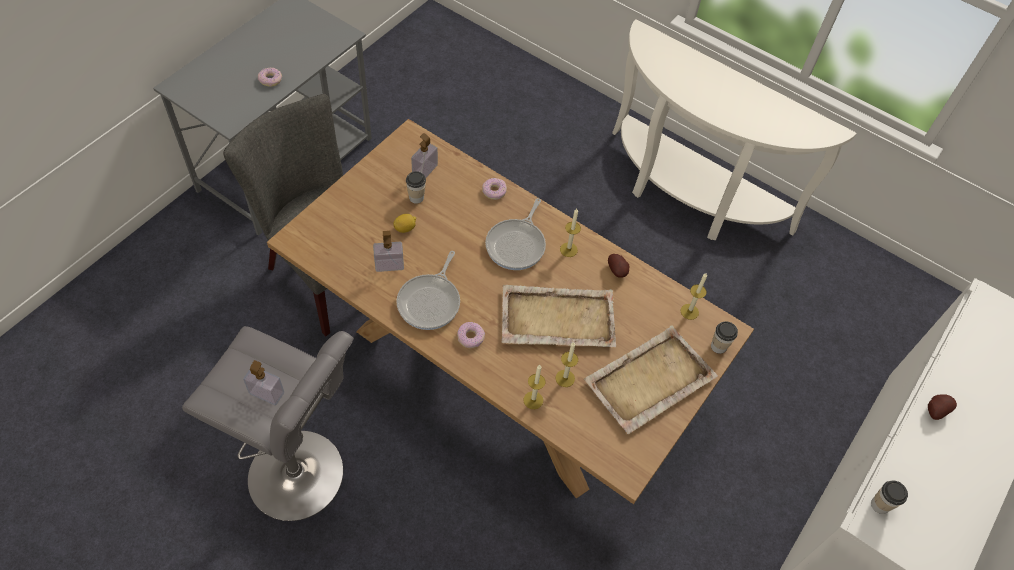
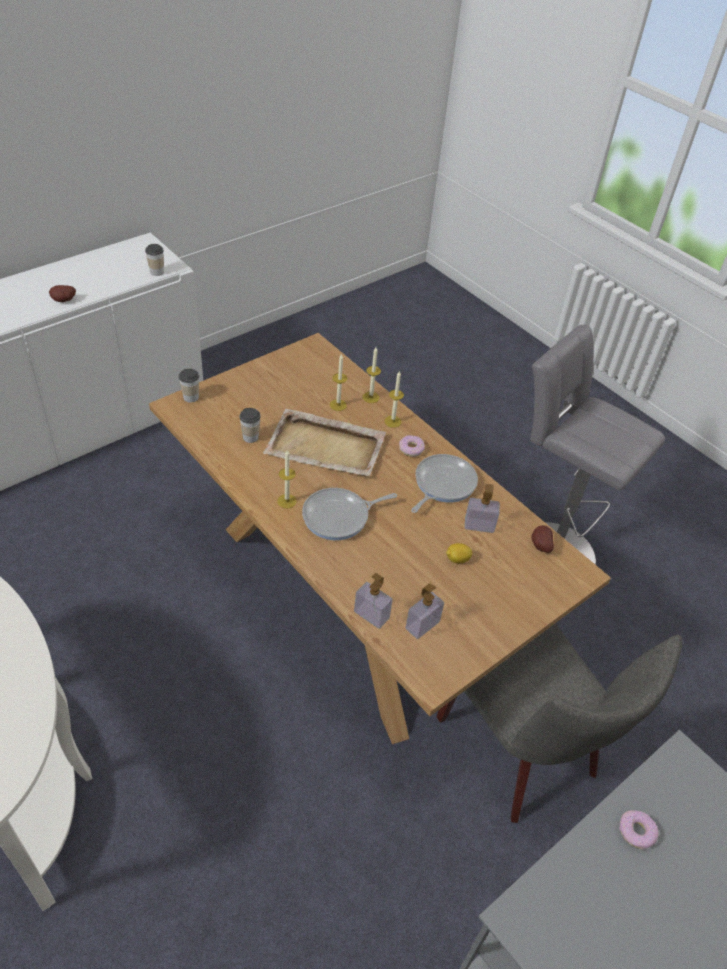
camera: 165 degrees left, 10 degrees down
soap dispenser [243,360,284,405] -> soap dispenser moved to [354,573,393,629]
cup [406,171,426,204] -> cup moved to [239,408,261,443]
donut [482,178,507,200] -> none
frying pan [485,198,546,270] -> frying pan turned 150 degrees counterclockwise [302,488,397,540]
beige tray [584,325,718,434] -> none
potato [608,254,629,278] -> potato moved to [531,525,554,553]
candle [681,273,707,320] -> candle moved to [384,370,404,428]

